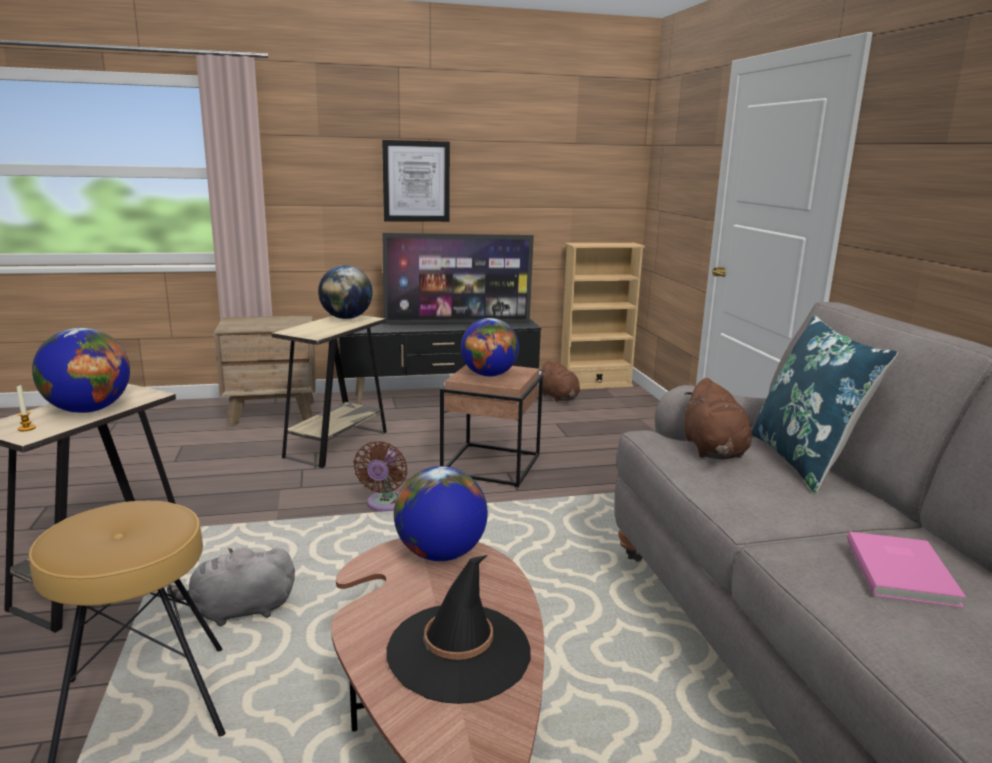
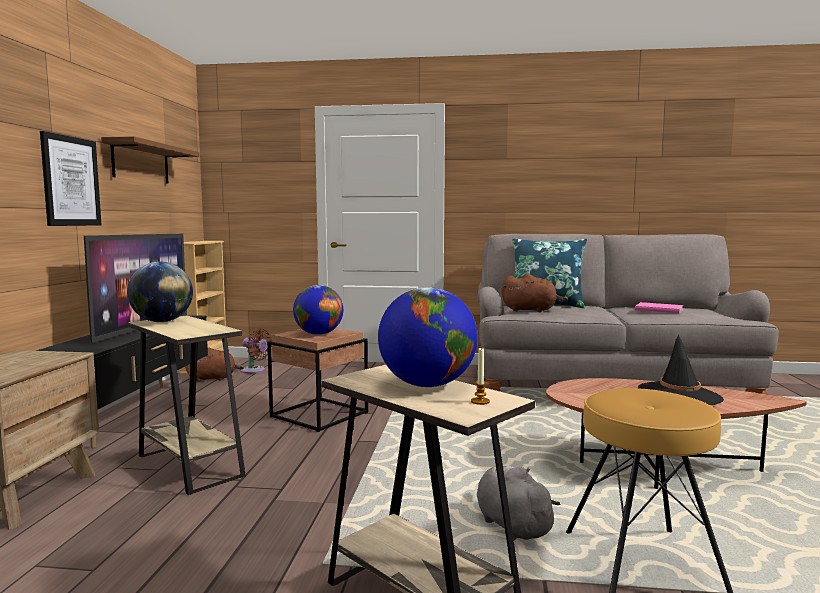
camera: 70 degrees left, 10 degrees down
grey plush toy [167,547,295,626] -> grey plush toy turned 150 degrees clockwise [477,465,560,540]
brown fan [354,441,407,512] -> brown fan moved to [241,329,272,374]
globe [394,466,488,561] -> none
none -> brown shelf [101,136,200,184]

